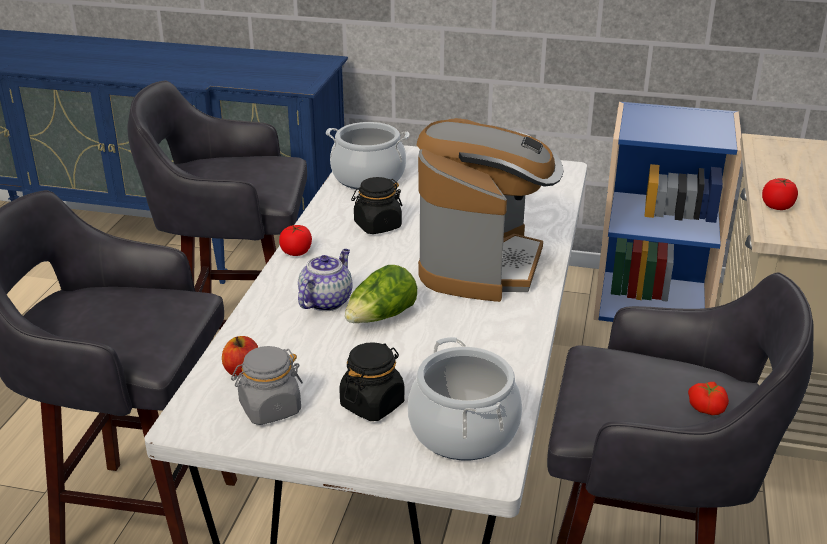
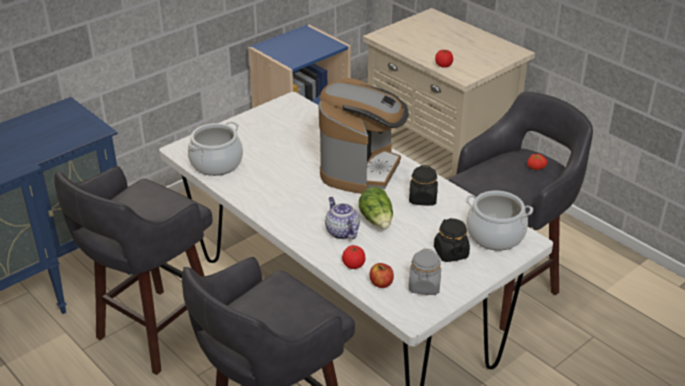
camera: 55 degrees left, 5 degrees up
tomato [279,225,312,256] -> tomato moved to [342,245,365,269]
black jar [351,177,403,234] -> black jar moved to [409,165,438,206]
coffee machine [417,118,564,302] -> coffee machine turned 60 degrees clockwise [319,78,409,194]

